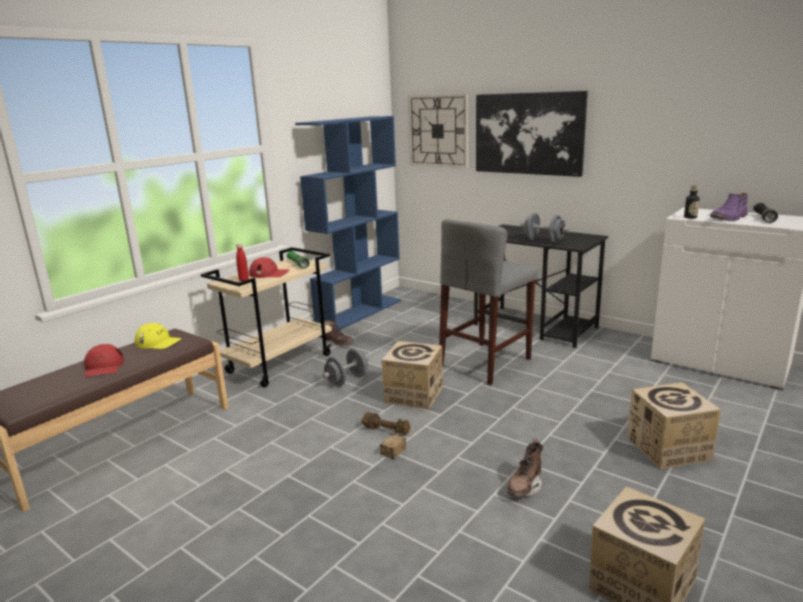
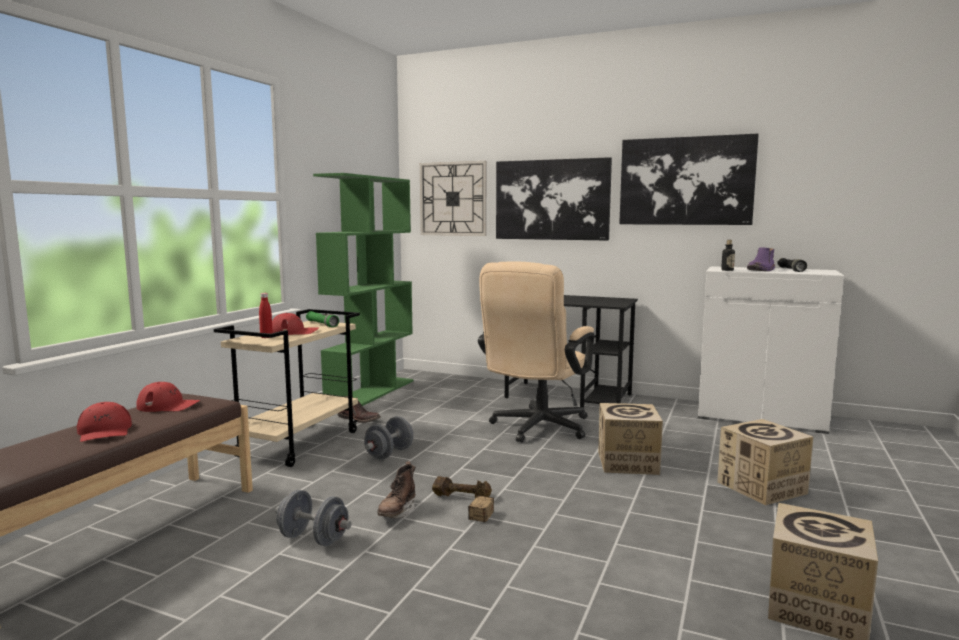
camera: 15 degrees left, 10 degrees down
yellow cap [135,323,182,349] -> red cap [136,382,200,412]
blue bookcase [295,116,401,330] -> green bookcase [313,173,413,406]
cardboard box [381,341,443,410] -> cardboard box moved to [598,403,663,475]
grey stool [439,219,538,385] -> beige office chair [478,261,595,443]
brown boot [506,439,543,497] -> brown boot moved to [378,461,416,519]
grey dumbbell [520,213,569,243] -> grey dumbbell moved to [275,490,352,546]
none -> picture [619,134,759,225]

